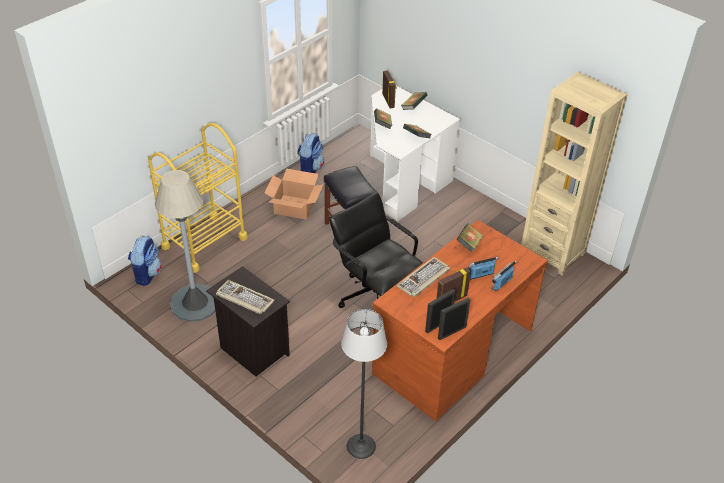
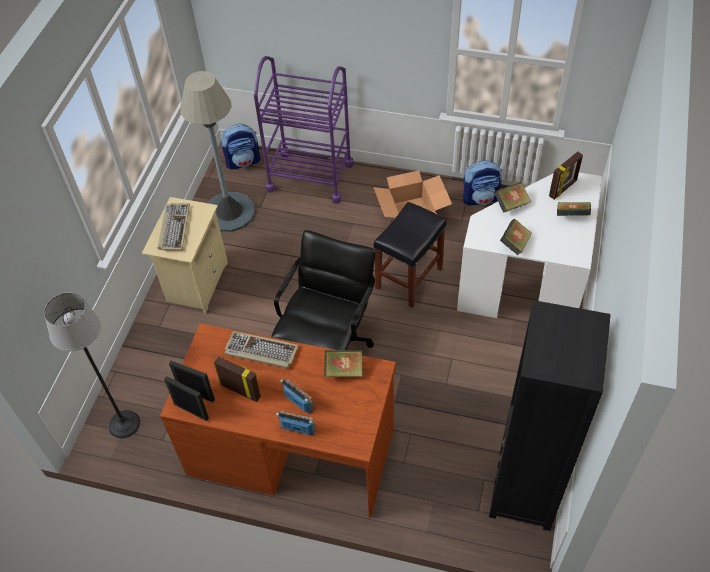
camera: 65 degrees right, 10 degrees up
yellow cart [148,123,248,273] -> purple cart [254,56,354,204]
black nightstand [206,266,290,376] -> beige nightstand [142,197,228,314]
beige bookcase [521,72,628,275] -> black bookcase [489,300,611,531]

